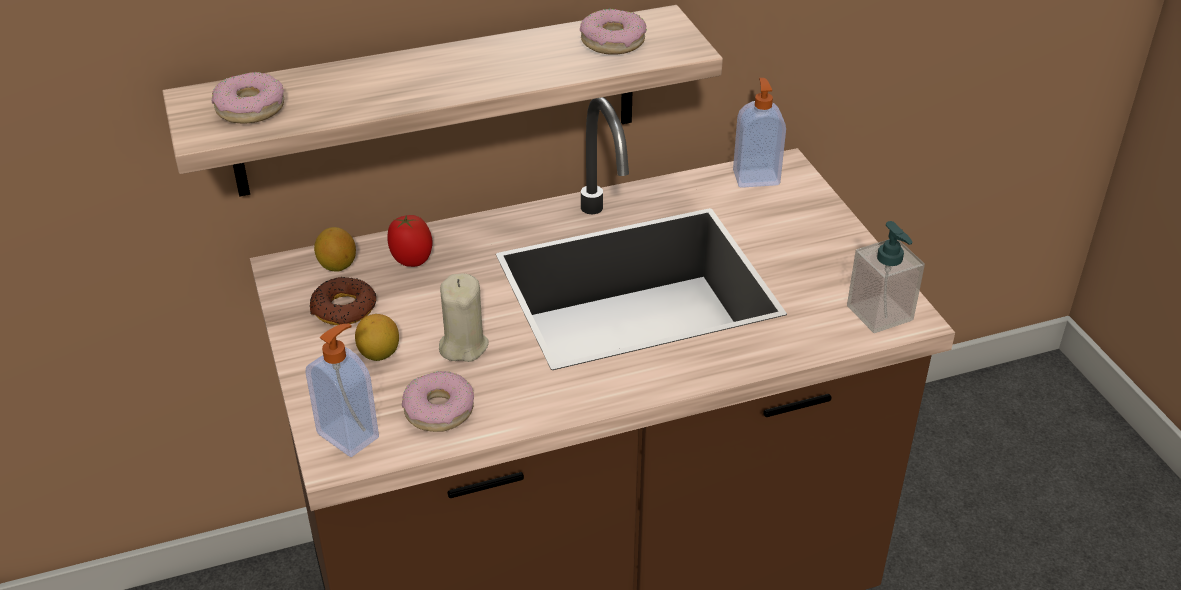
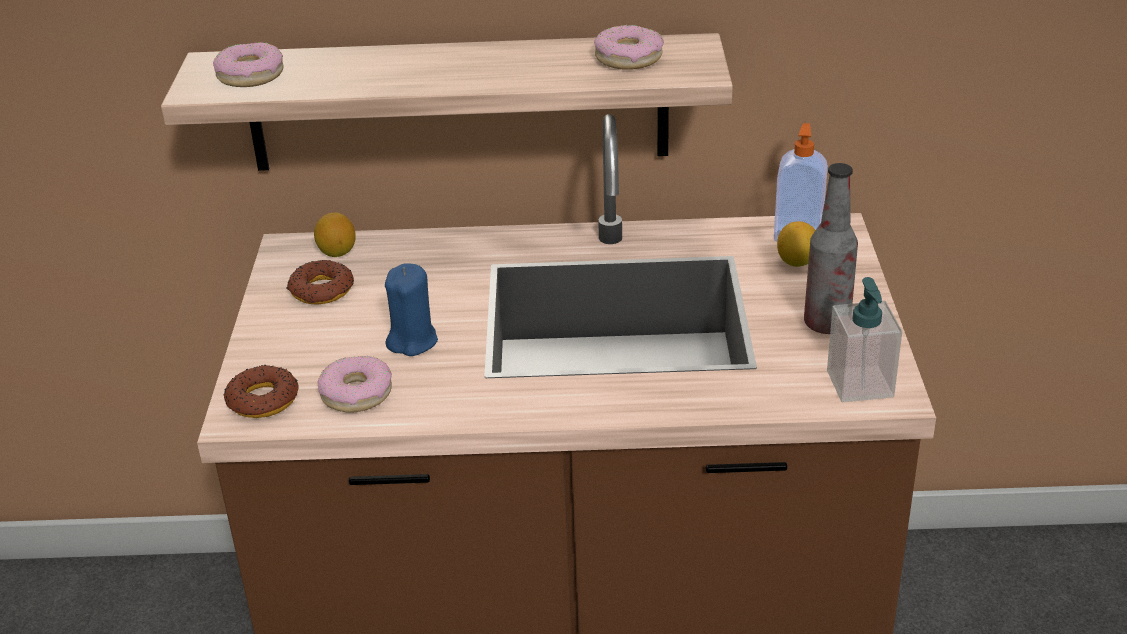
camera: 20 degrees right, 5 degrees down
soap dispenser [305,323,379,457] -> donut [224,365,299,418]
lemon [355,314,399,361] -> lemon moved to [777,221,815,267]
tomato [388,215,432,267] -> none
beige candle [439,274,489,362] -> blue candle [385,263,438,356]
none -> bottle [804,163,858,334]

